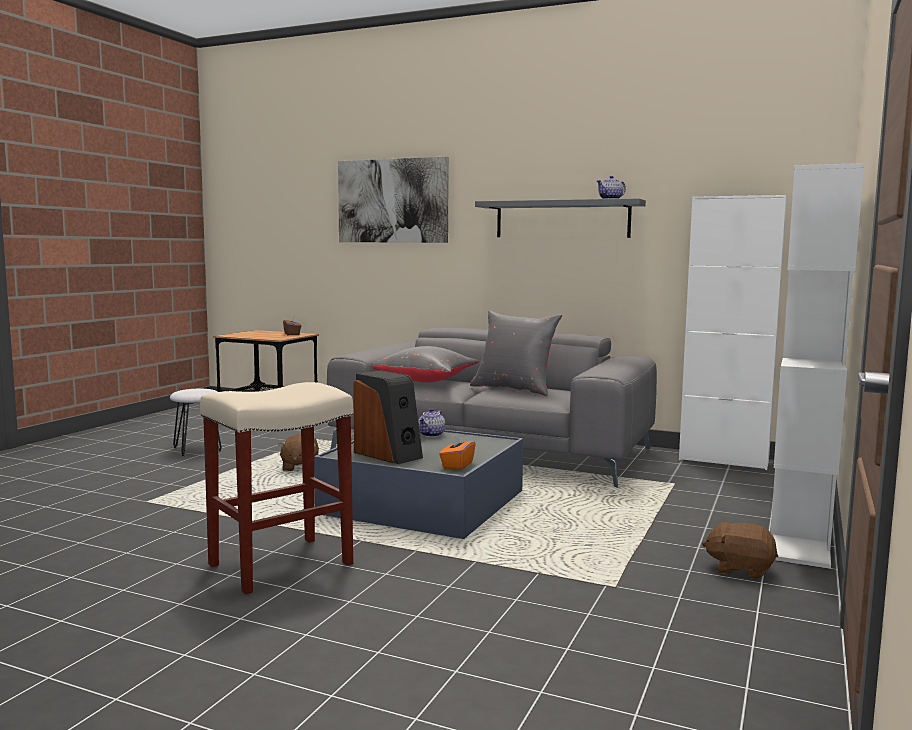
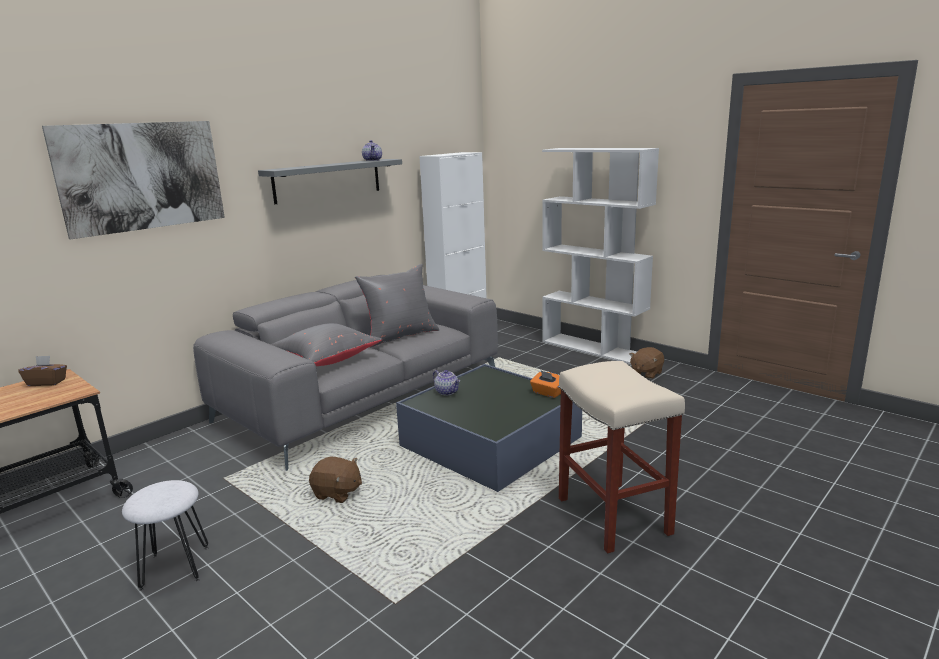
camera: 70 degrees left, 10 degrees up
speaker [353,370,423,464] -> none

